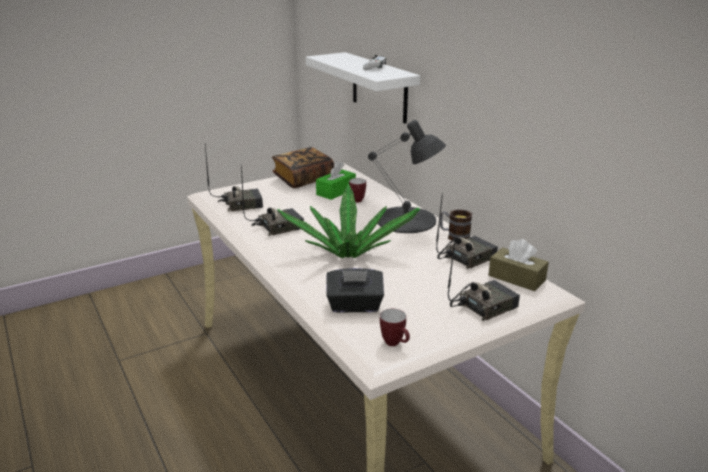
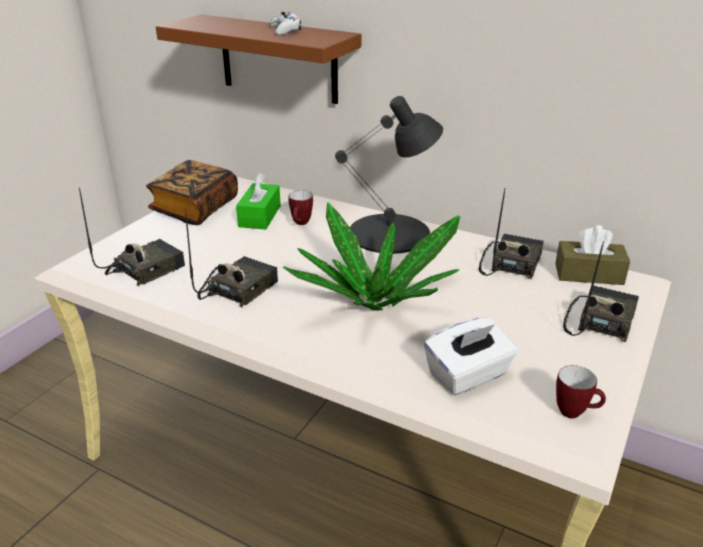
camera: 30 degrees left, 5 degrees up
white shelf [306,52,420,124] -> brown shelf [156,14,361,104]
black tissue box [326,268,384,313] -> white tissue box [424,317,518,395]
mug [440,209,472,242] -> none

